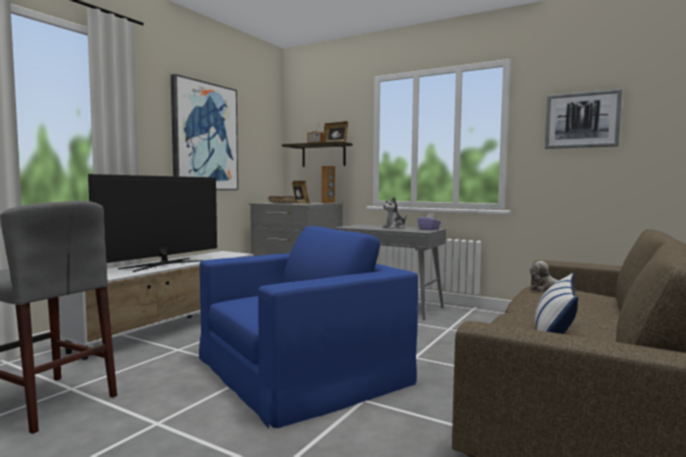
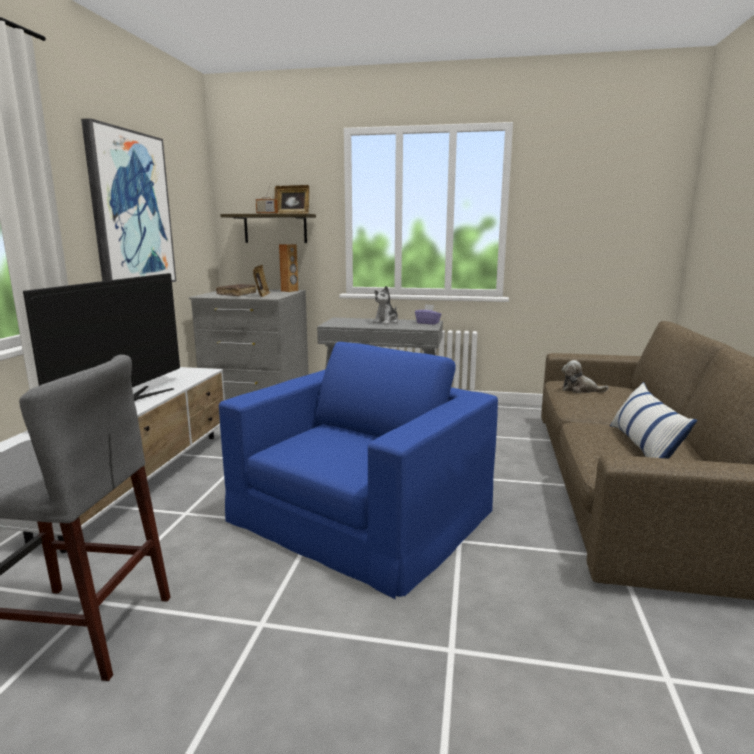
camera: 20 degrees left, 10 degrees up
picture [545,89,622,149] -> none

